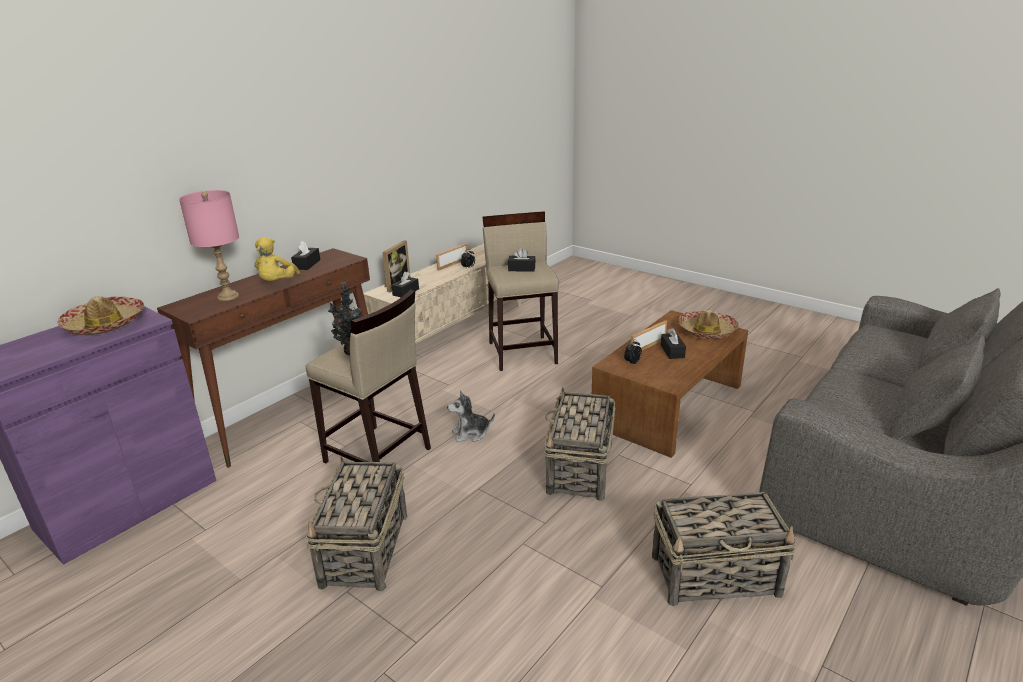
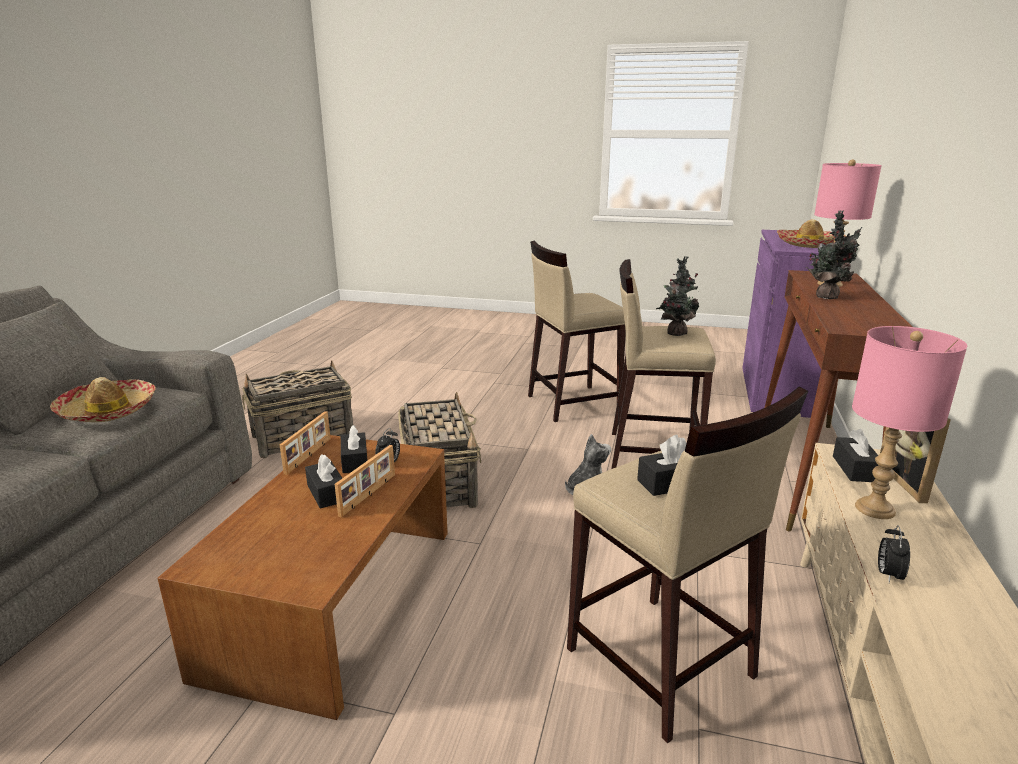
camera: 155 degrees right, 5 degrees down
yellow plush toy [254,237,300,281] -> potted plant [806,211,862,299]
black tissue box [291,241,320,270] -> black tissue box moved to [341,425,368,473]
basket [306,456,407,591] -> beige stool [528,241,626,422]
picture frame [436,243,467,271] -> picture frame moved to [280,411,331,475]
hat [678,310,739,339] -> hat moved to [50,377,155,422]
none -> pink table lamp [852,326,967,519]

